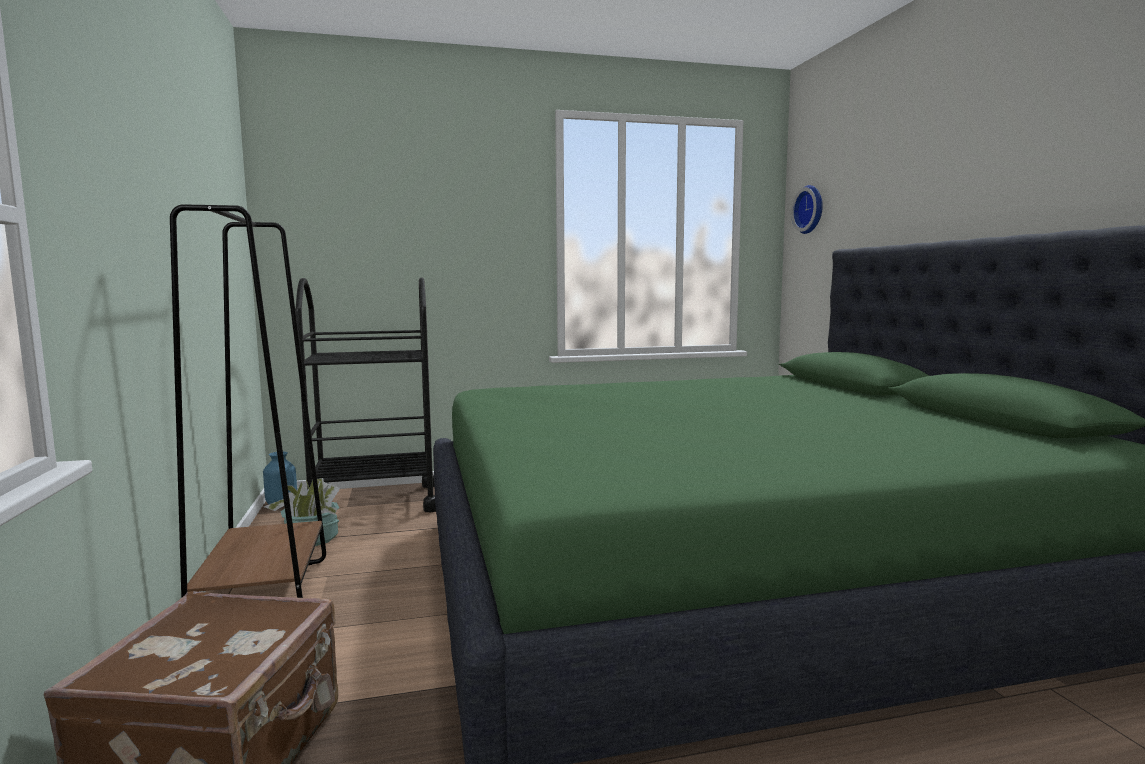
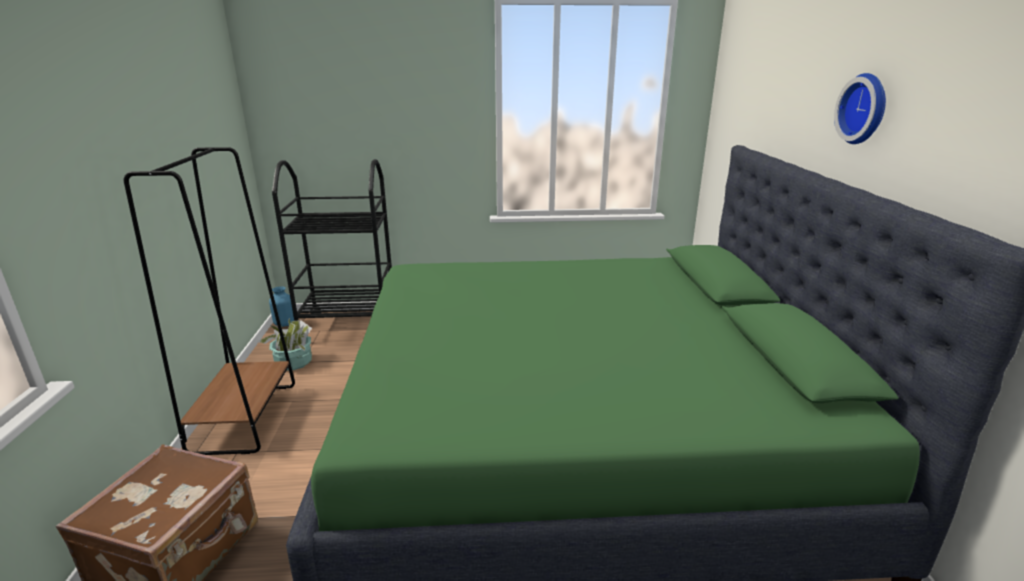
camera: 10 degrees right, 15 degrees up
wall clock [791,185,823,234] -> wall clock moved to [834,73,886,144]

